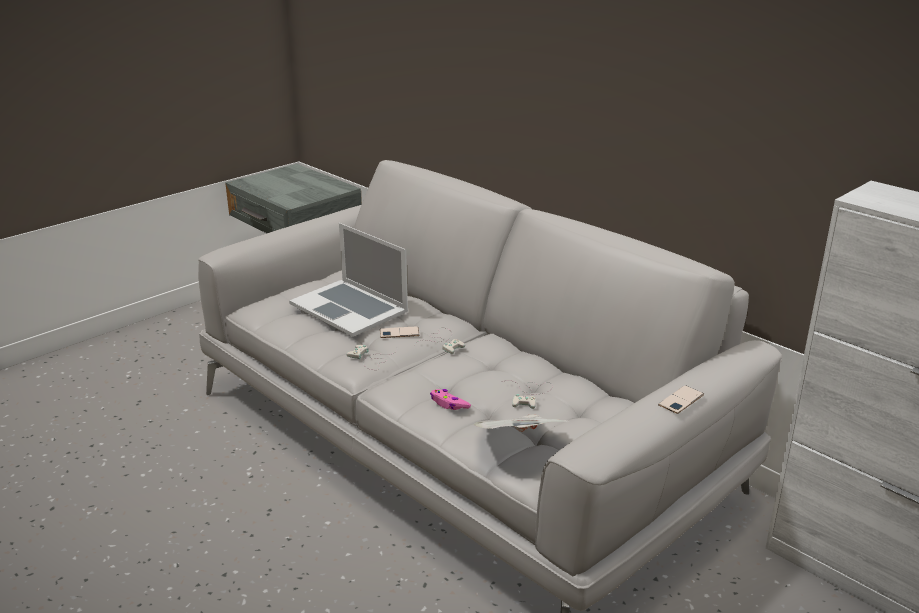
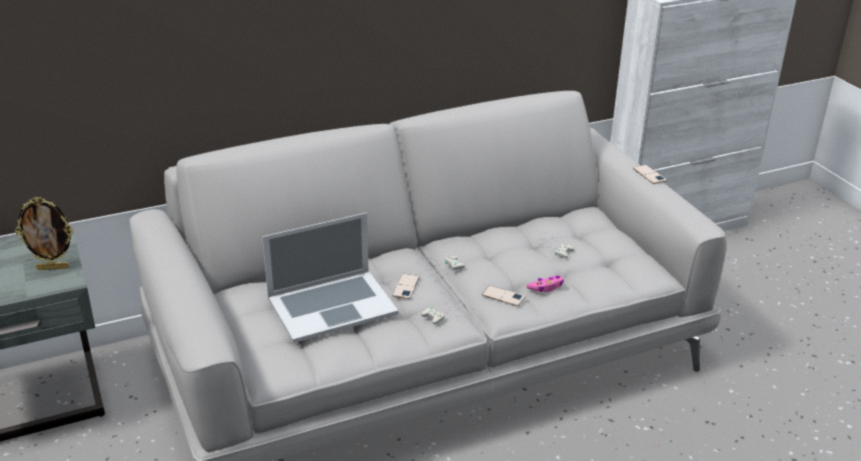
camera: 70 degrees left, 5 degrees up
newspaper [473,414,570,432] -> none
none -> picture frame [15,197,73,270]
none -> phone [482,285,525,306]

